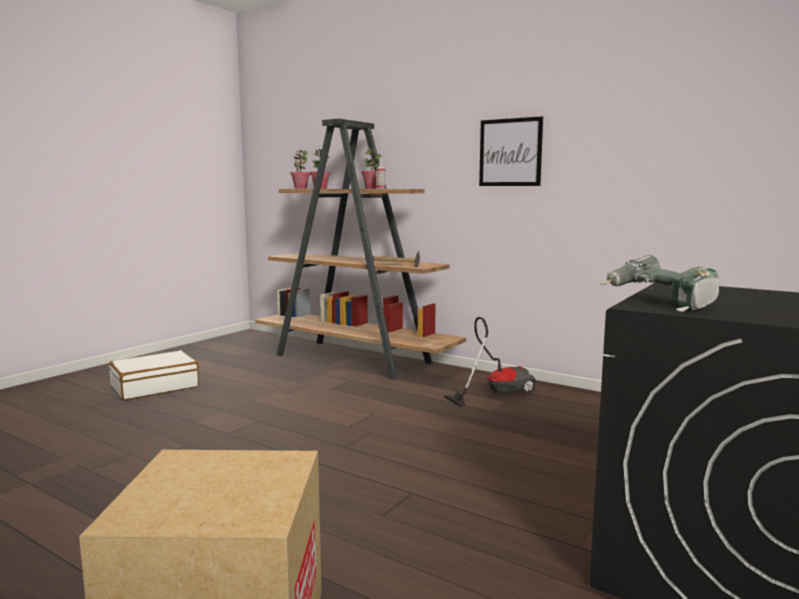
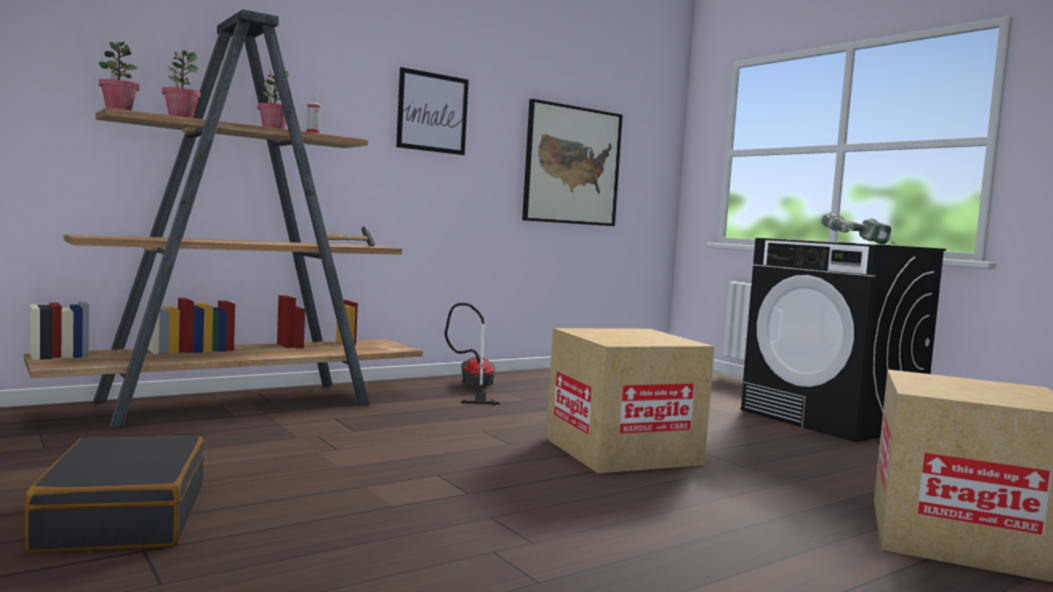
camera: 70 degrees left, 5 degrees down
white suitcase [109,350,199,401] -> black suitcase [25,436,204,553]
none -> picture [522,99,623,226]
none -> cardboard box [546,328,714,473]

